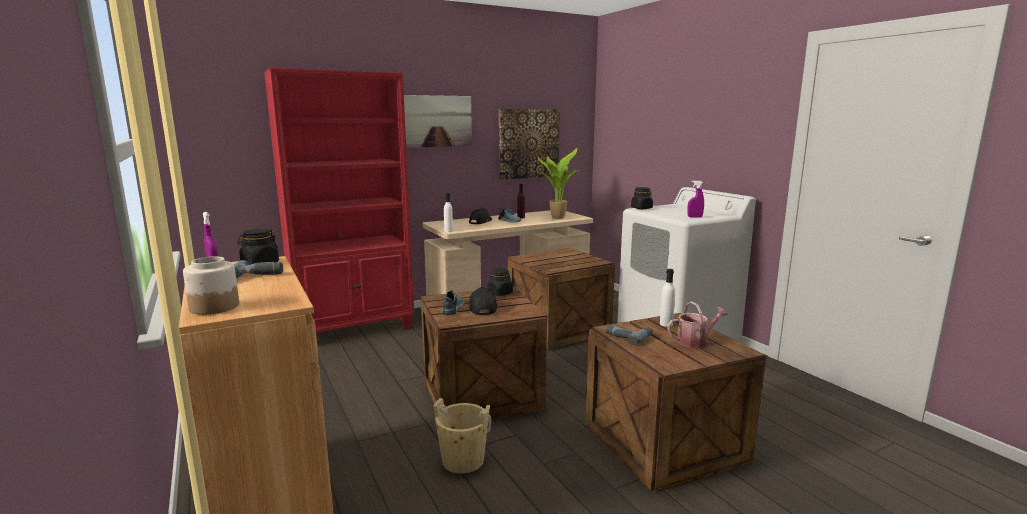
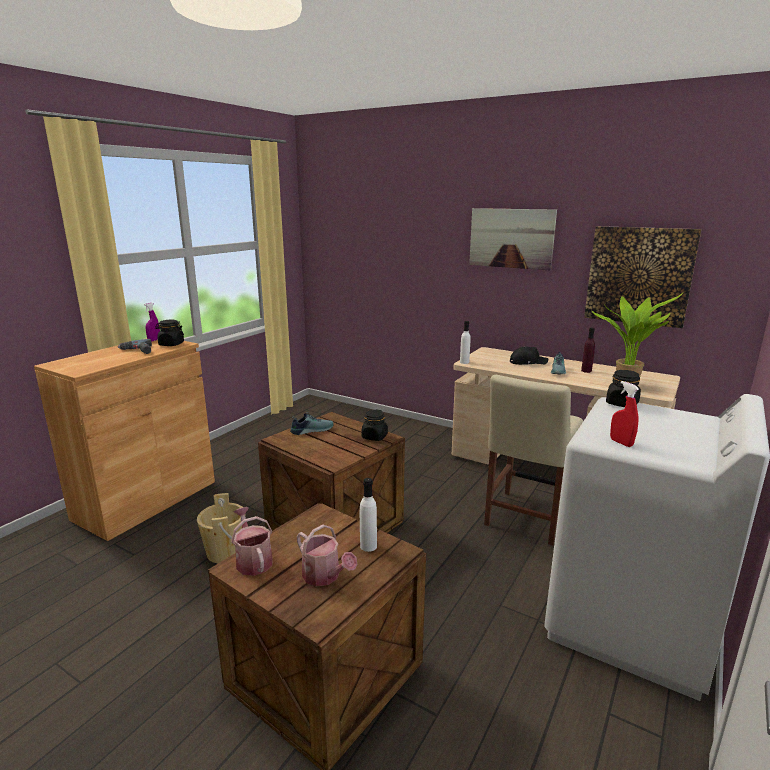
camera: 60 degrees right, 5 degrees up
jar [183,256,239,315] -> none
red bookcase [264,68,414,333] -> none
black cap [469,287,497,315] -> none
crate [507,248,615,350] -> beige chair [484,375,583,545]
power drill [605,324,653,346] -> none
purple spray bottle [687,180,704,218] -> red spray bottle [610,381,639,447]
none -> watering can [231,507,273,576]

